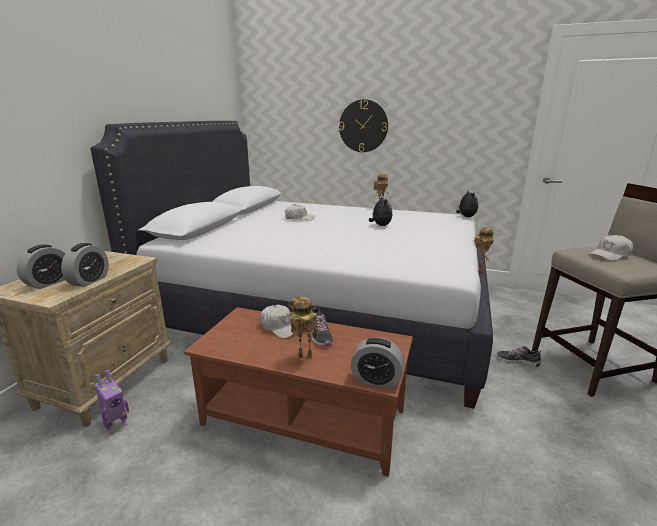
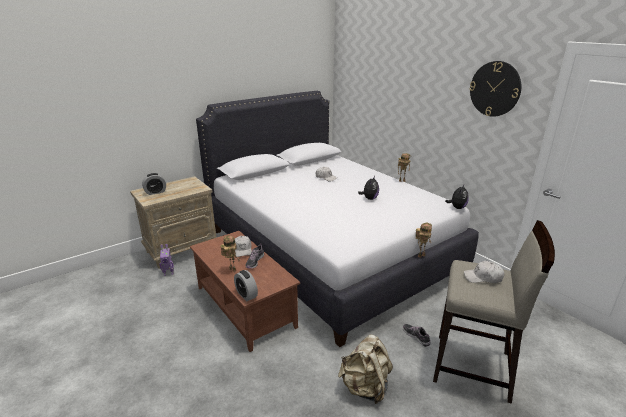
camera: 35 degrees right, 5 degrees up
alarm clock [61,243,109,287] -> none
wall clock [339,99,388,152] -> wall clock moved to [469,61,521,117]
none -> beige backpack [338,334,393,404]

